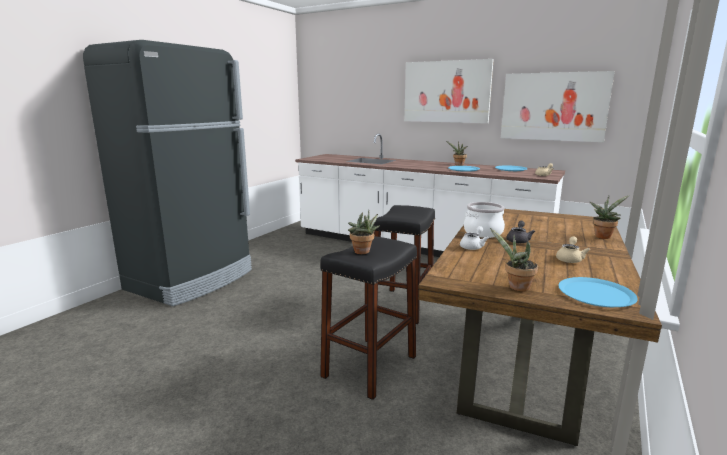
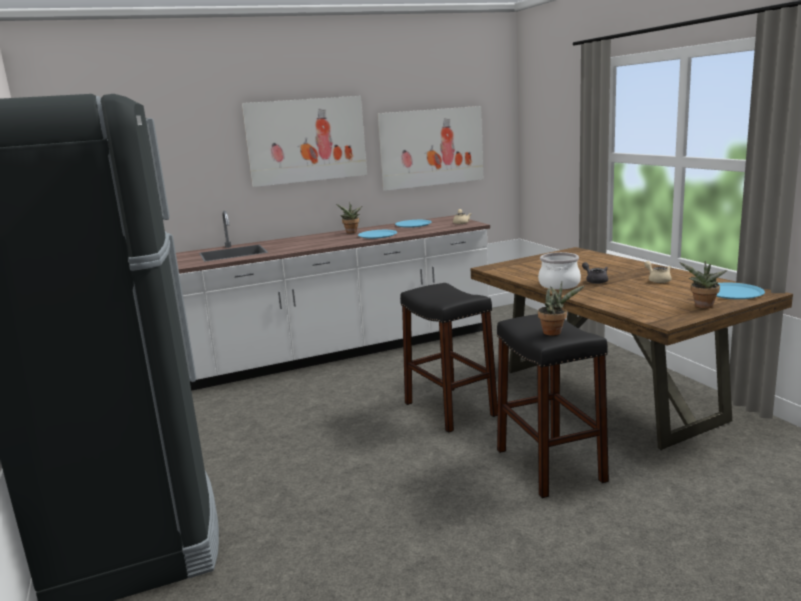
camera: 50 degrees left, 0 degrees up
white teapot [460,226,489,250] -> none
potted plant [590,195,629,239] -> none

